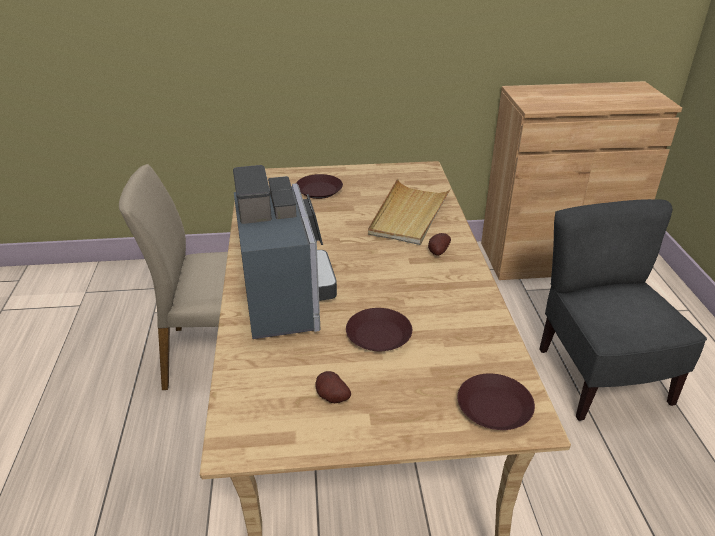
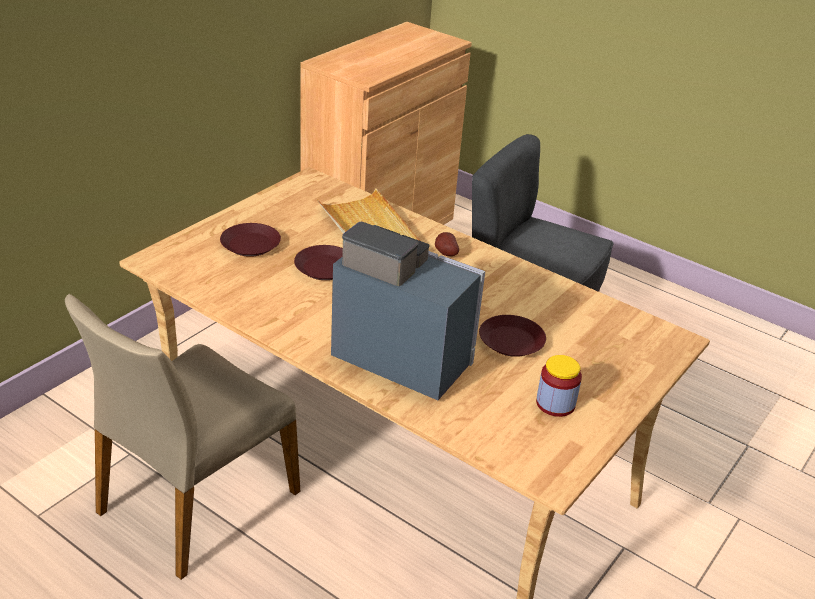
camera: 50 degrees left, 0 degrees up
potato [315,371,351,403] -> jar [536,355,582,417]
brown plate [458,374,535,430] -> brown plate moved to [294,245,343,280]

